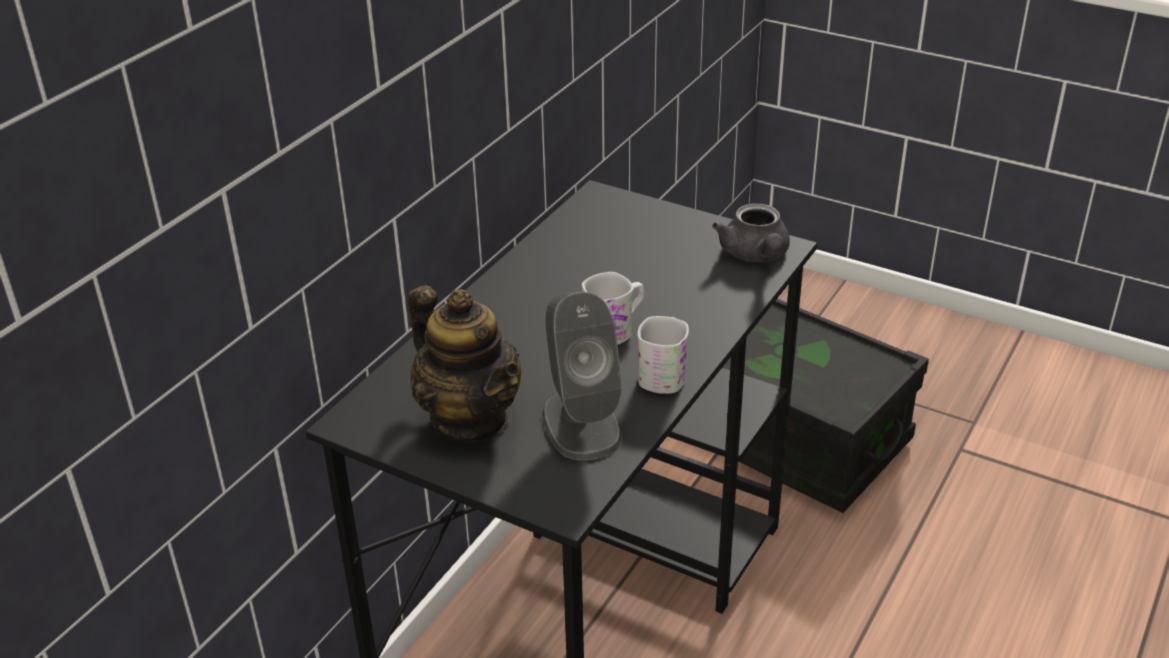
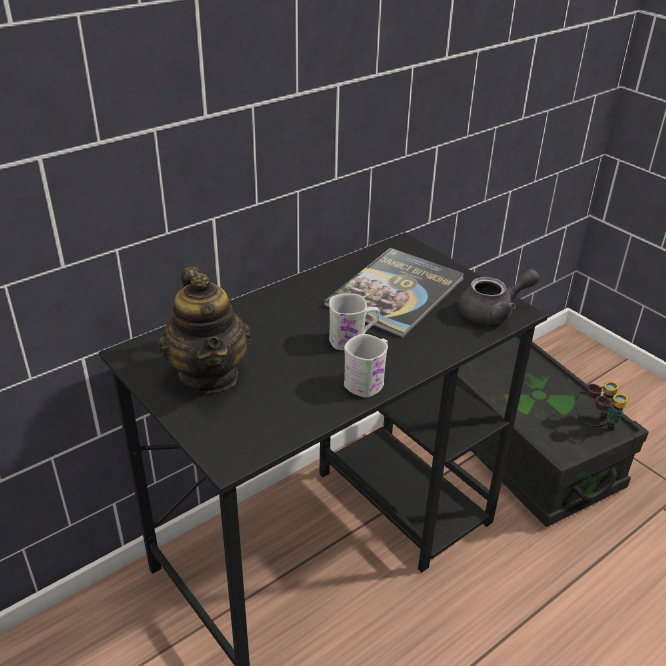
camera: 20 degrees right, 0 degrees up
grey speaker [542,292,622,460] -> none
grey teapot [712,203,790,262] -> grey teapot turned 120 degrees counterclockwise [459,269,540,324]
none -> book [324,248,465,338]
none -> binoculars [576,381,628,431]

